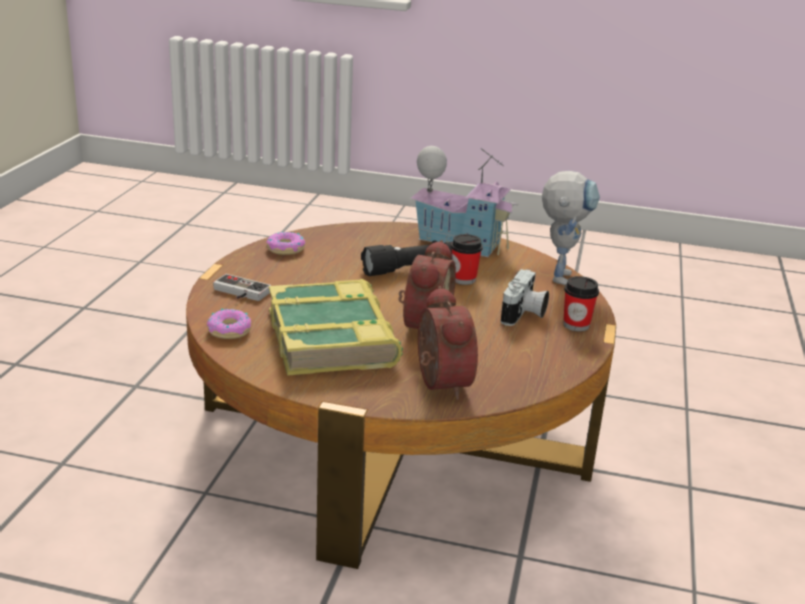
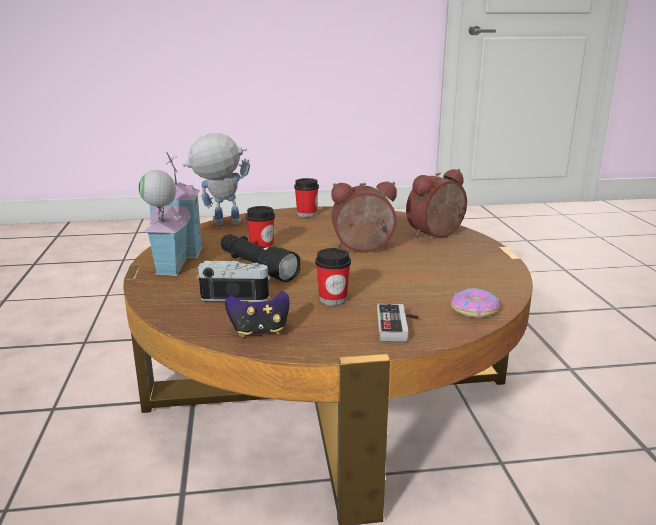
camera: 110 degrees left, 5 degrees down
donut [266,232,305,255] -> game controller [225,291,290,338]
book [269,279,403,375] -> none
camera [501,269,549,326] -> camera moved to [196,261,271,302]
none -> cup [315,248,351,305]

